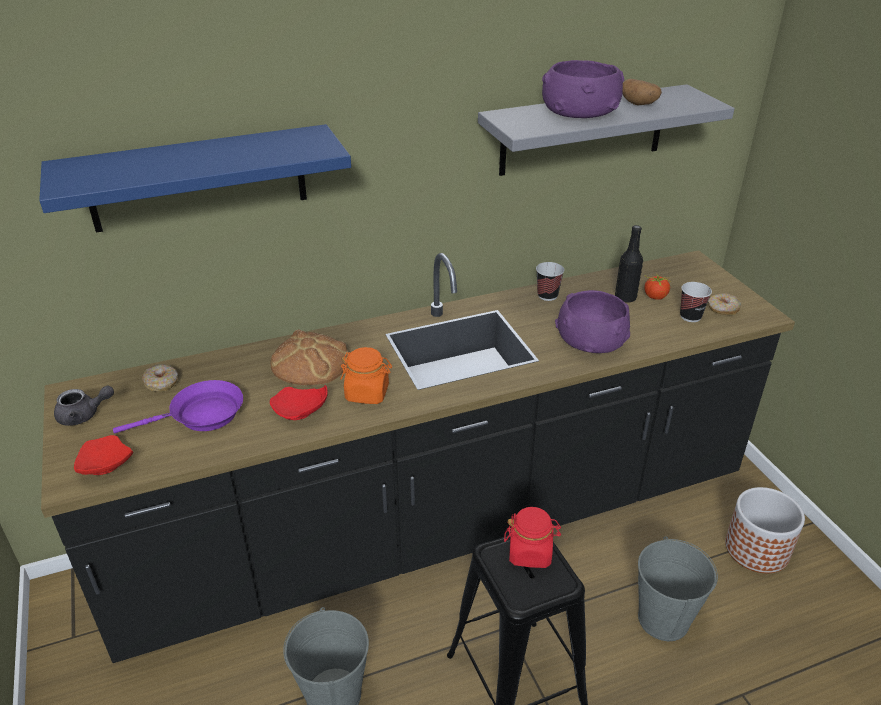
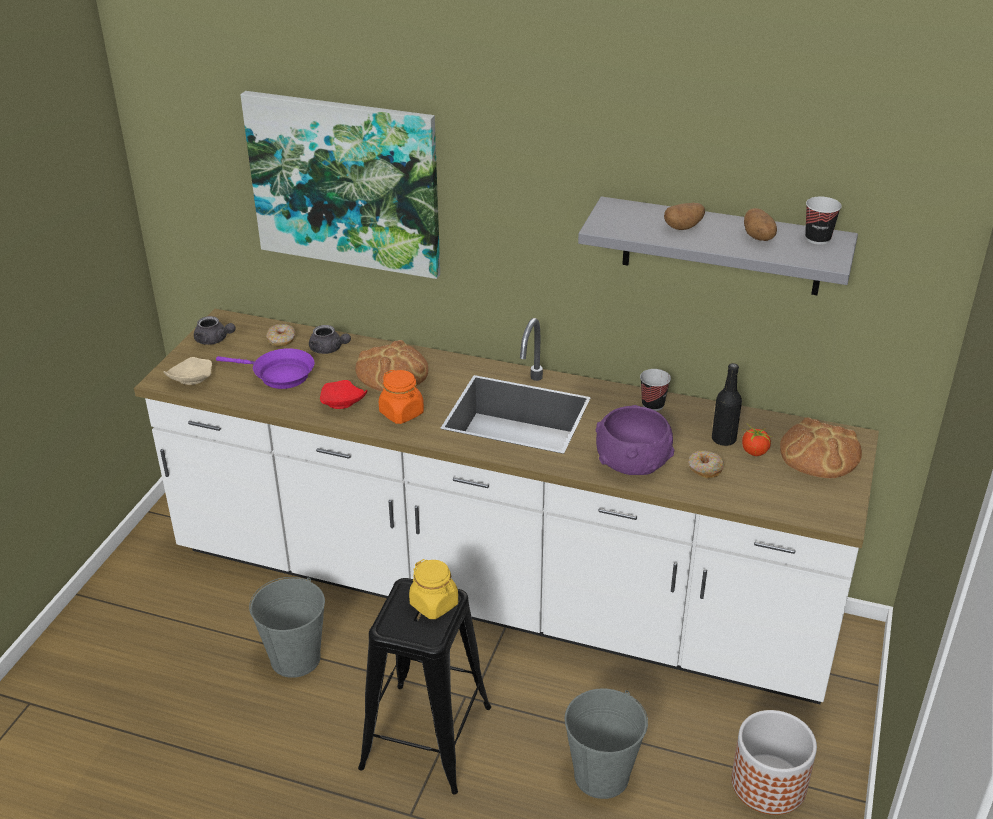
camera: 40 degrees right, 0 degrees up
blue shelf [39,124,351,233] -> picture [240,91,440,279]
black counter [41,250,795,663] -> white counter [134,309,879,704]
red plate [74,435,133,475] -> beige plate [163,357,212,385]
red jar [504,507,561,568] -> yellow jar [409,559,458,619]
purple bowl [542,60,624,118] -> potato [664,203,705,230]
cup [680,282,712,322] -> cup moved to [805,197,842,245]
donut [708,293,741,315] -> donut moved to [688,450,725,479]
none -> grey teapot [309,325,351,354]
none -> bread [780,417,862,478]

